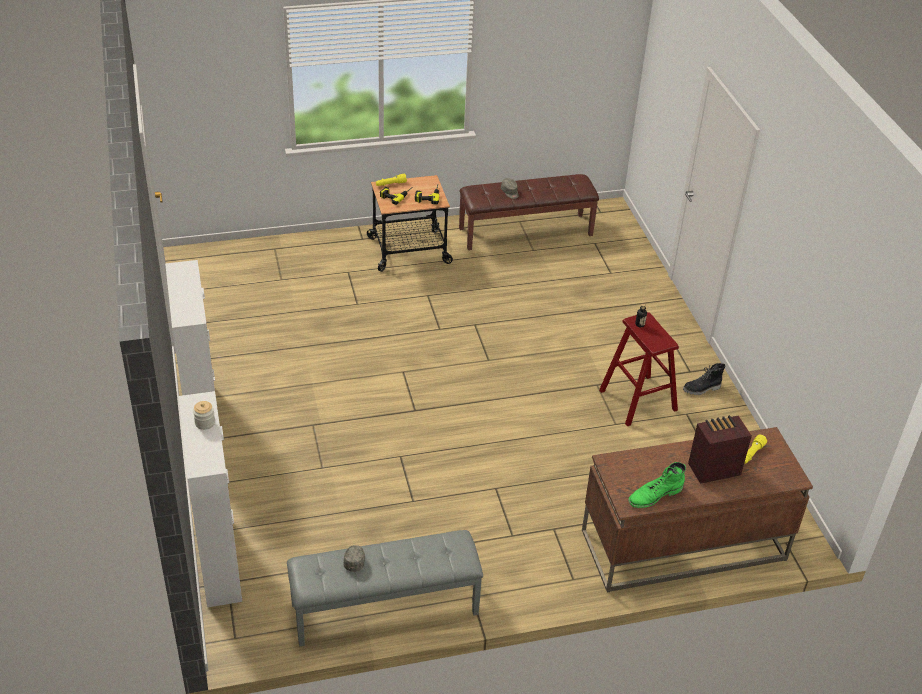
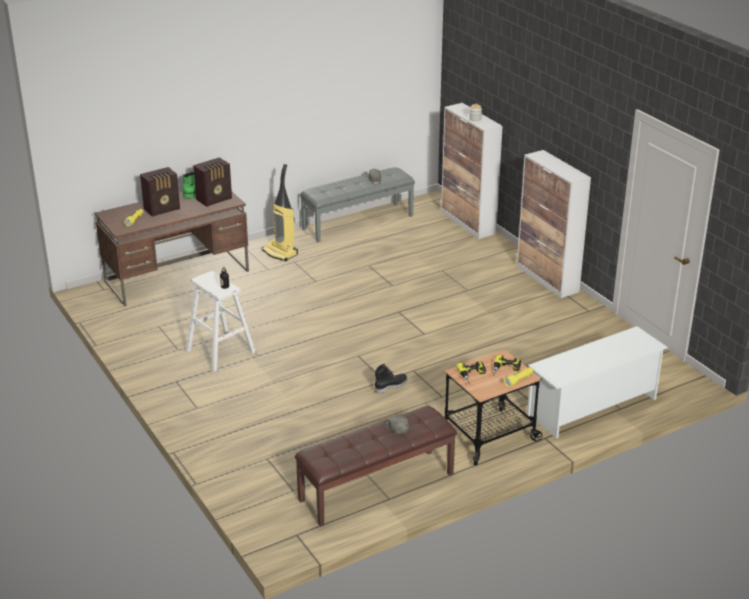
camera: 165 degrees right, 10 degrees down
red stool [599,312,679,426] -> white stool [186,271,256,371]
black boot [683,363,726,395] -> black boot moved to [375,364,408,394]
none -> radio [193,157,232,207]
none -> vacuum cleaner [262,164,298,262]
none -> white shoe rack [527,326,668,438]

